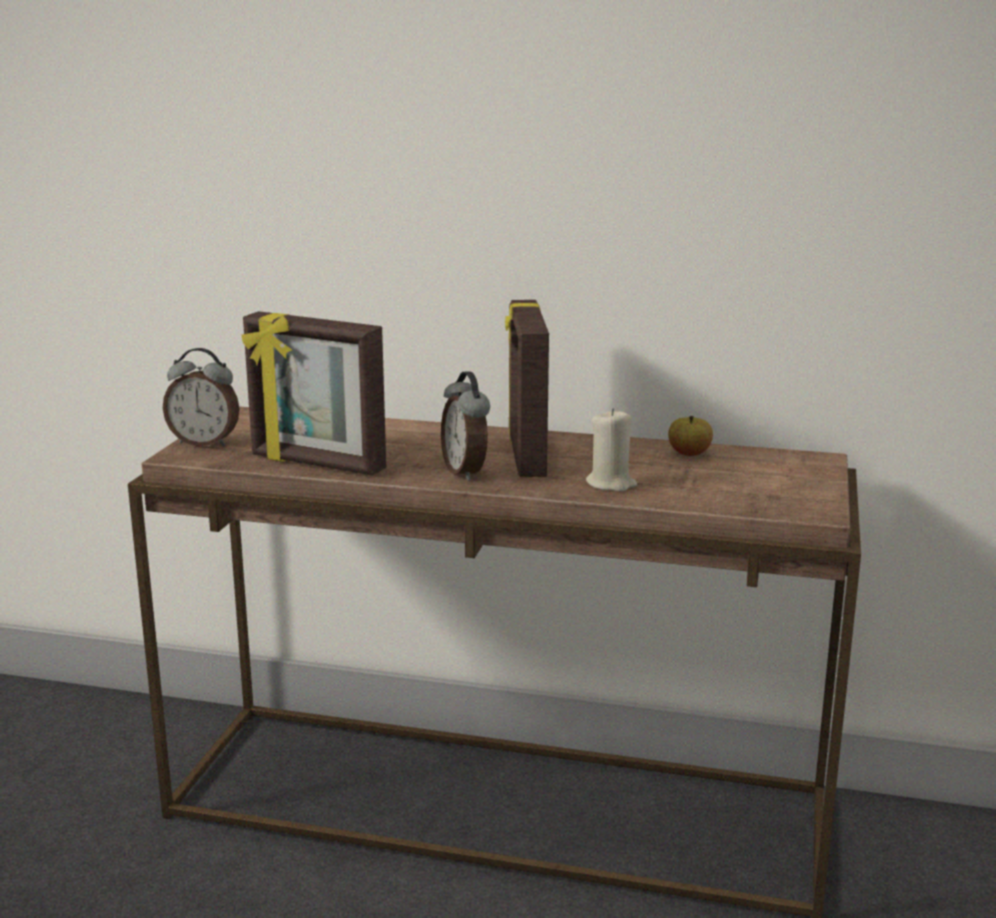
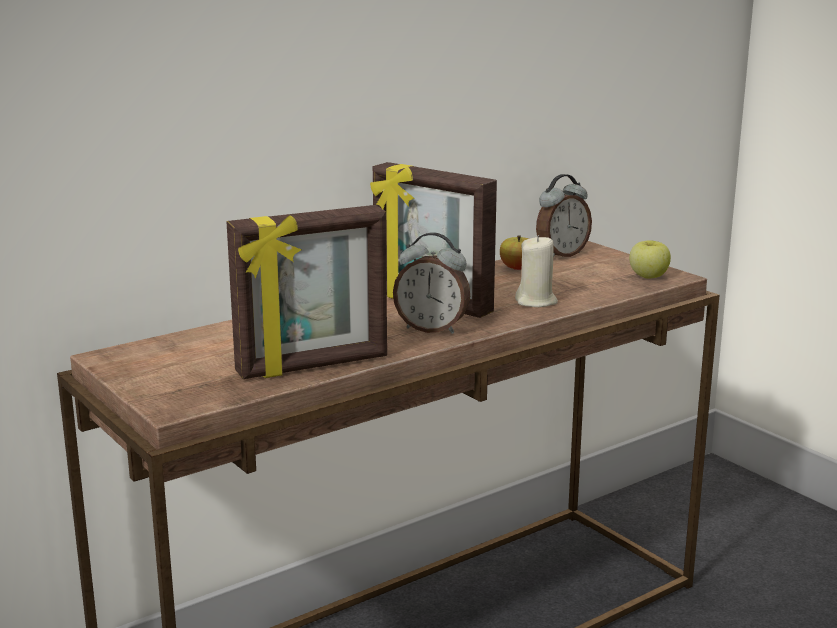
camera: 50 degrees left, 0 degrees up
alarm clock [163,348,240,447] -> alarm clock moved to [536,174,592,257]
none -> apple [629,240,671,278]

